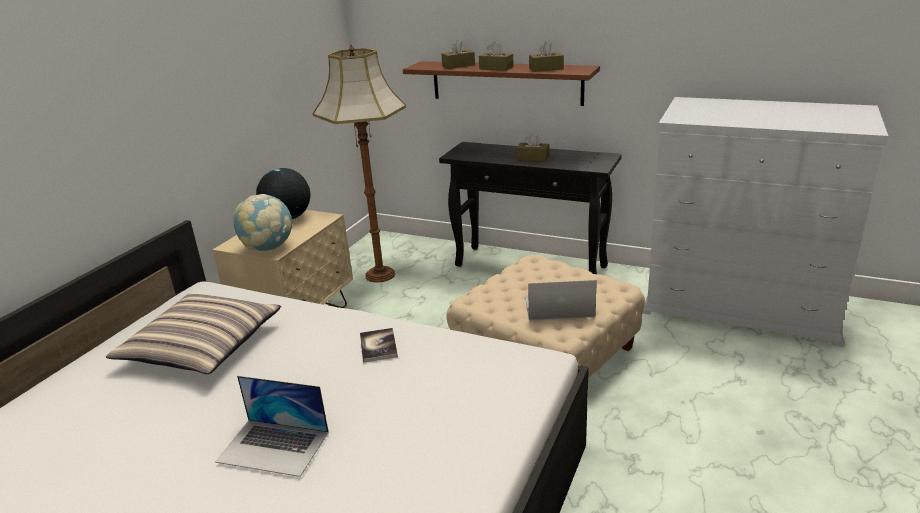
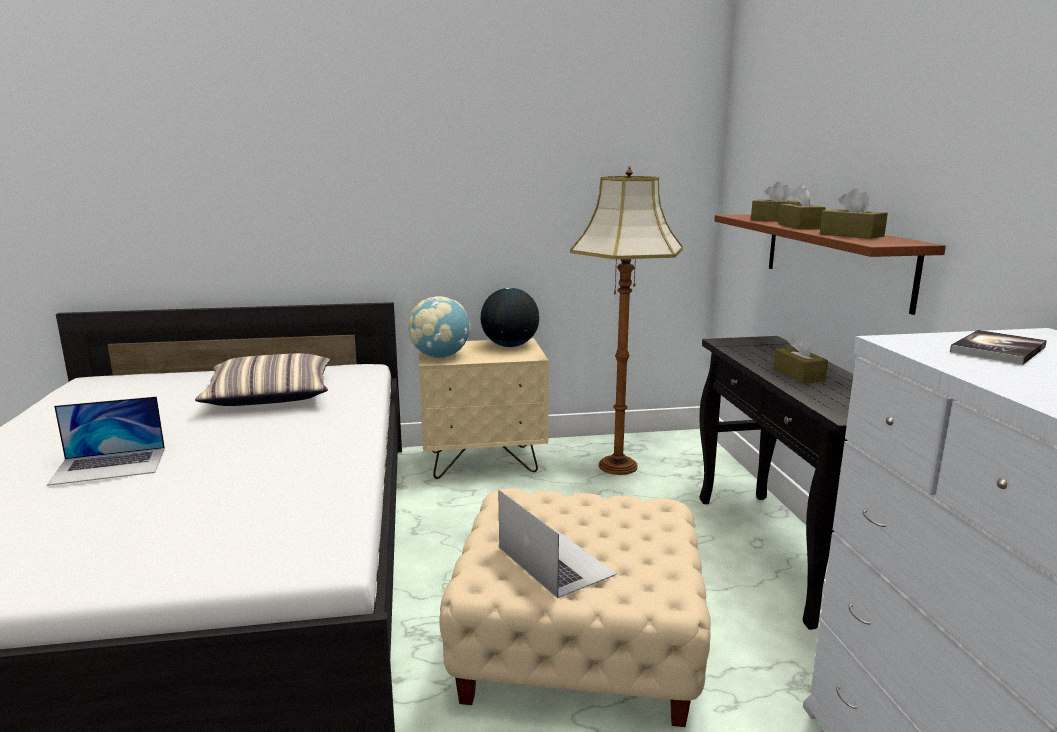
camera: 55 degrees right, 10 degrees down
laptop [215,376,329,477] -> laptop turned 90 degrees counterclockwise [47,396,165,486]
book [360,328,398,363] -> book moved to [950,330,1047,365]

